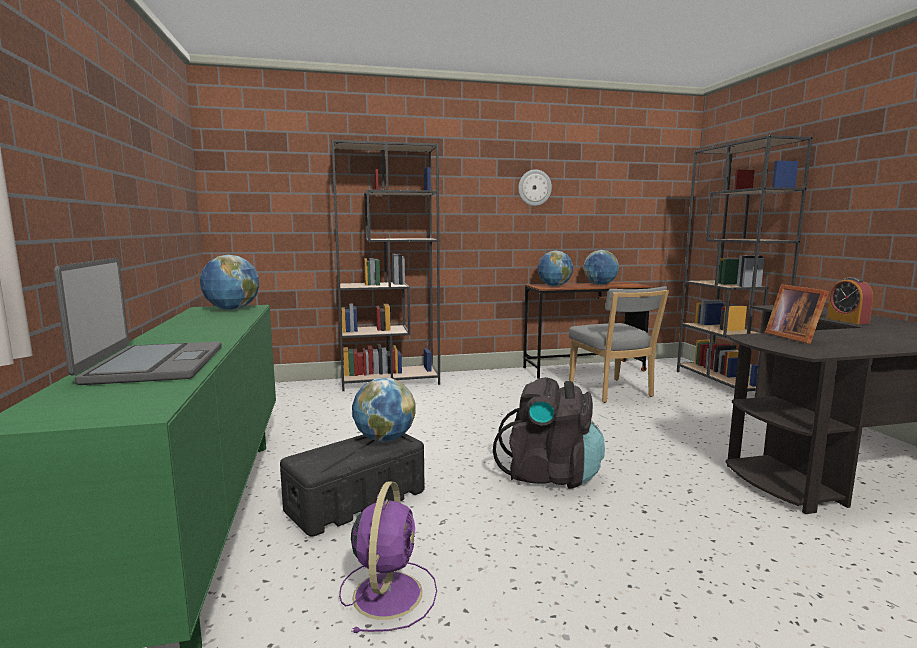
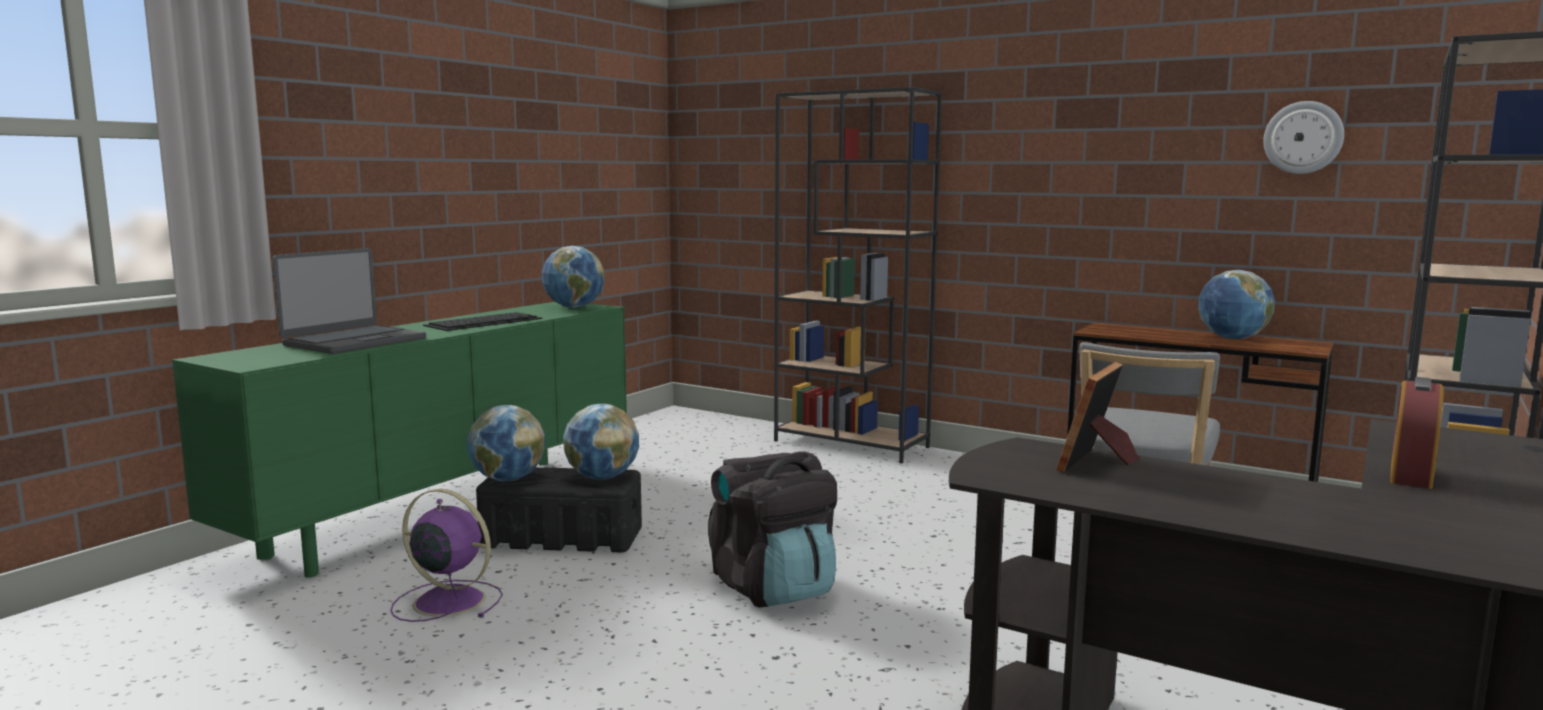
camera: 45 degrees right, 0 degrees up
purple fan [339,481,437,633] -> purple fan turned 120 degrees counterclockwise [391,489,503,622]
wall clock [518,169,552,206] -> wall clock moved to [1263,101,1344,174]
globe [538,250,573,286] -> globe moved to [467,405,545,481]
none -> keyboard [423,312,543,331]

